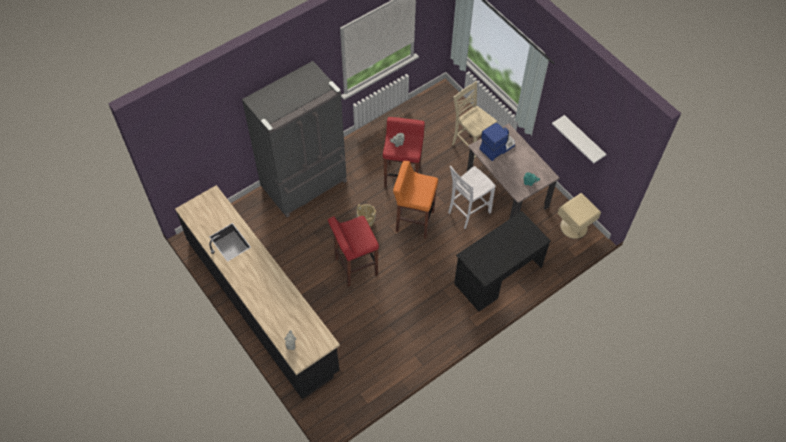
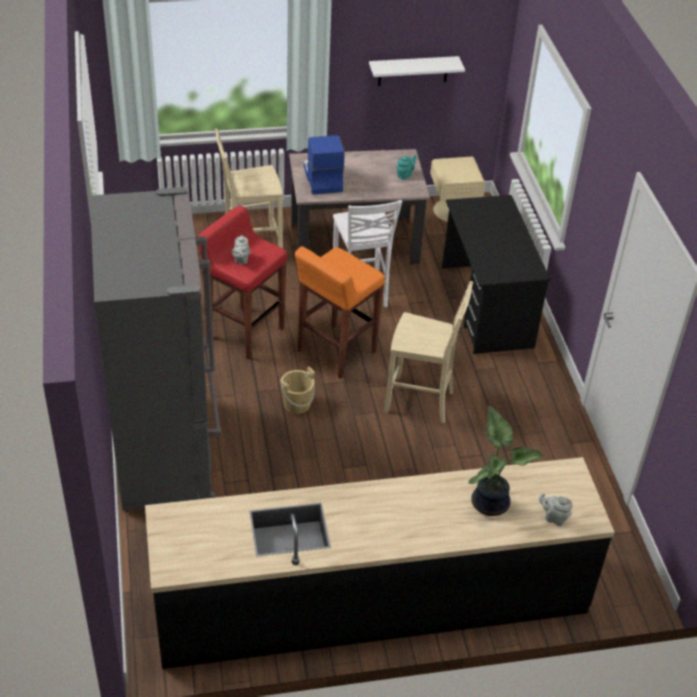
camera: 65 degrees left, 15 degrees down
red stool [328,216,379,286] -> none
none -> beige chair [385,281,473,423]
none -> potted plant [468,406,543,516]

